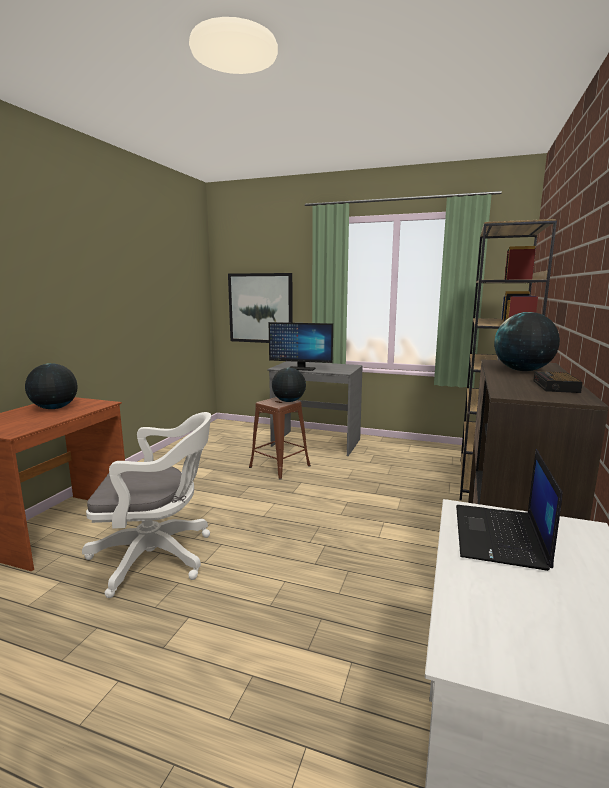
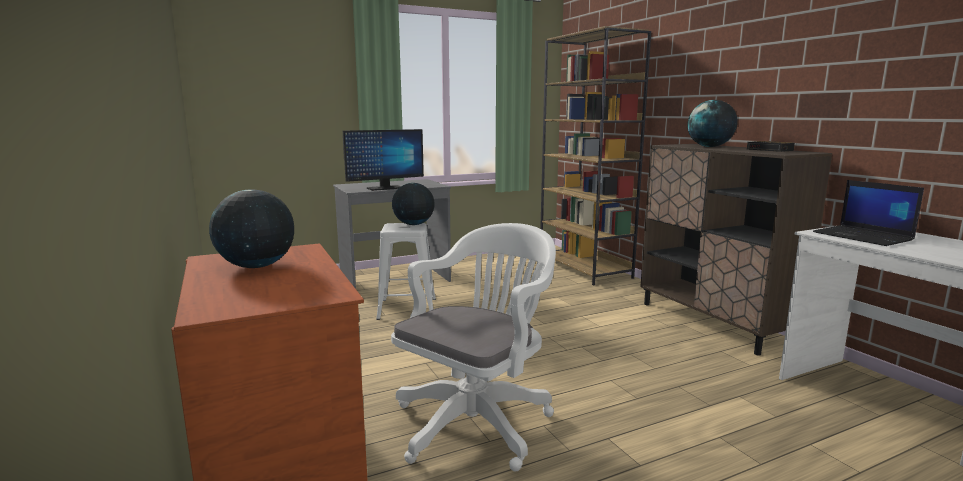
camera: 45 degrees left, 0 degrees up
picture [228,273,293,343] -> none
brown stool [249,397,311,480] -> white stool [376,223,436,320]

